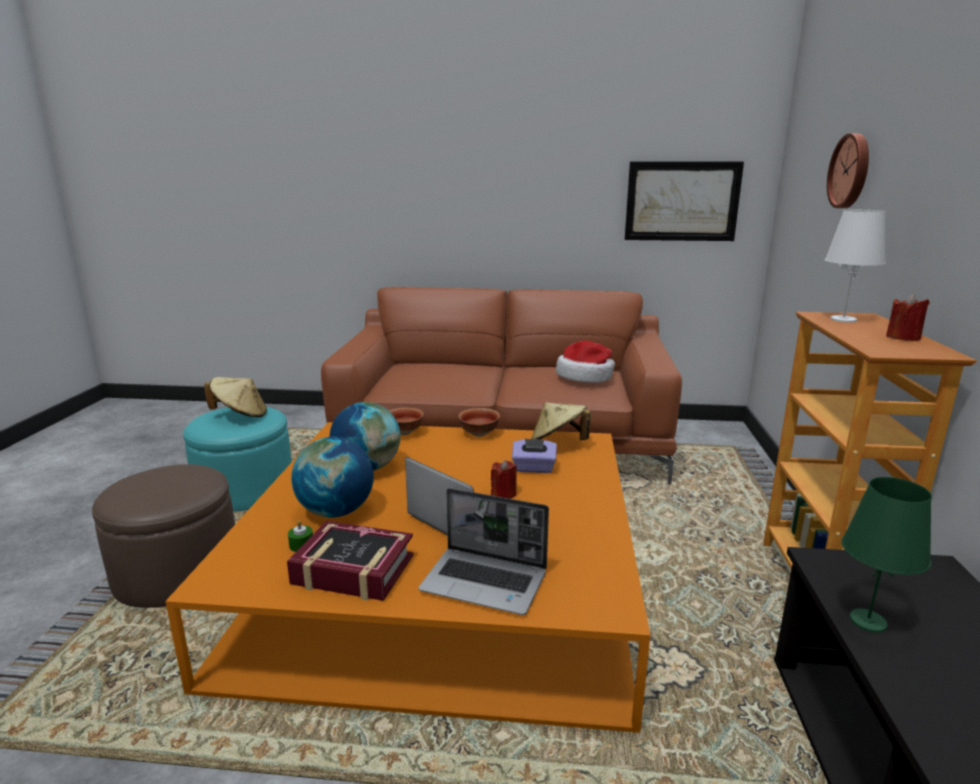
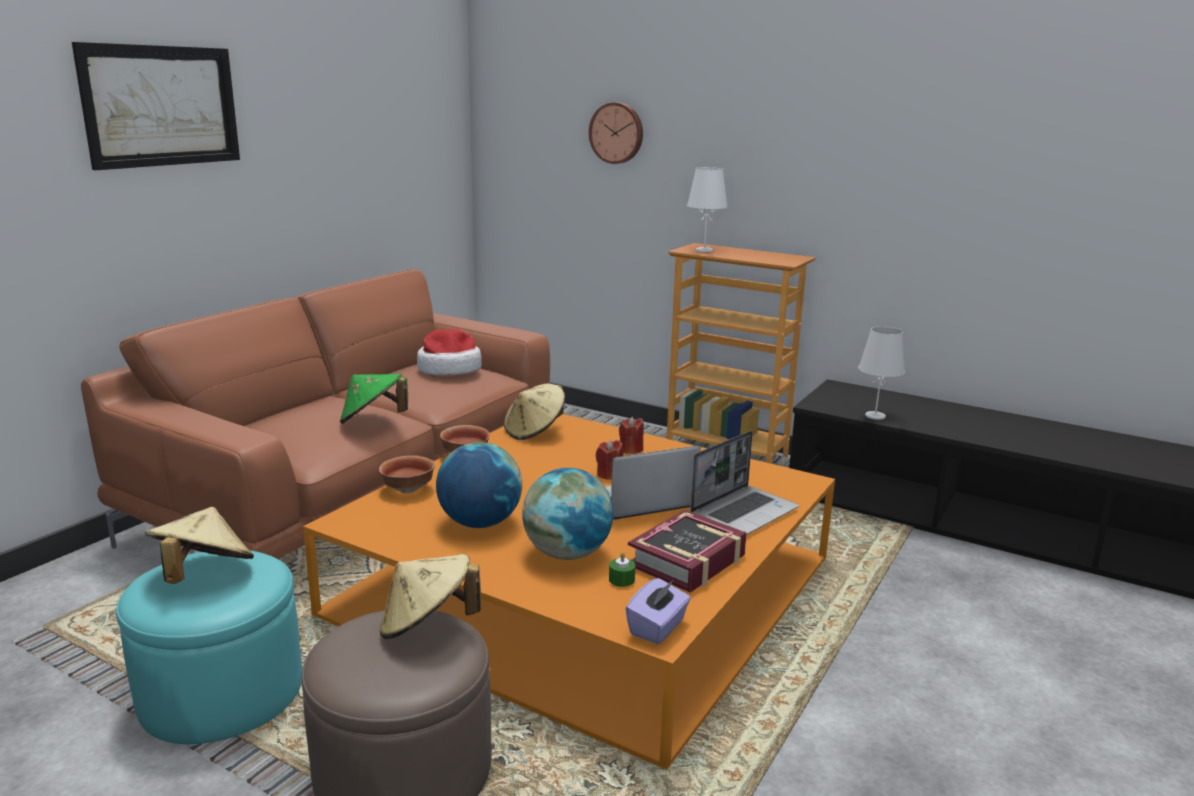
camera: 65 degrees left, 0 degrees up
purple tissue box [512,439,557,473] -> purple tissue box moved to [625,578,691,644]
picture [625,161,744,241] -> picture moved to [72,42,240,170]
green table lamp [841,477,932,633] -> white table lamp [858,326,905,420]
red candle [886,294,929,341] -> red candle moved to [619,417,644,454]
none -> green hat [340,374,408,424]
none -> beige hat [379,554,481,639]

